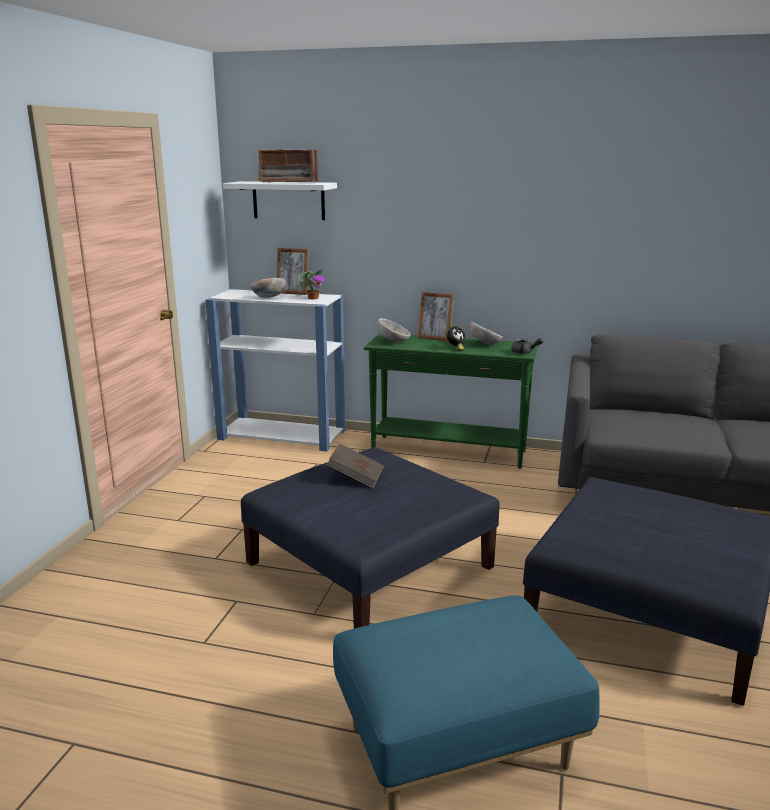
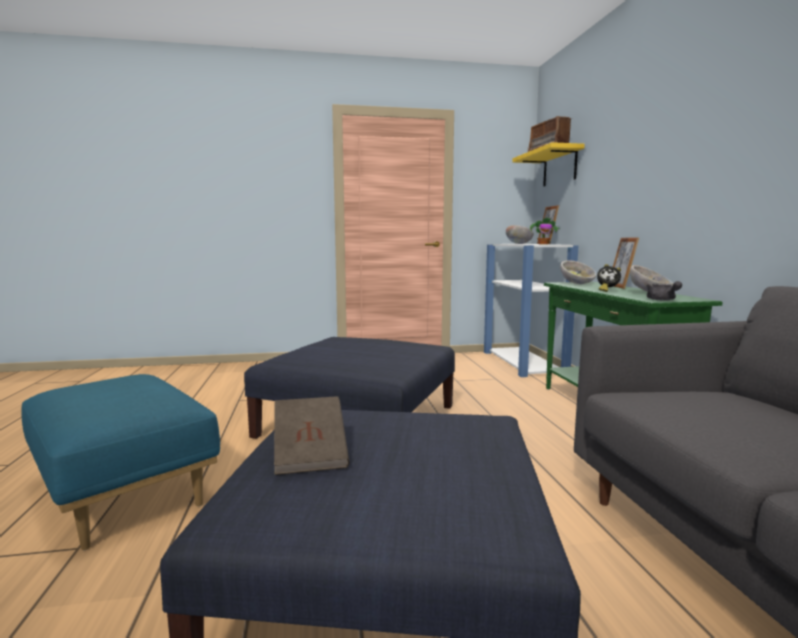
camera: 65 degrees right, 10 degrees down
white shelf [223,181,337,220] -> yellow shelf [512,142,585,187]
brown book [326,444,384,488] -> brown book moved to [274,396,350,475]

